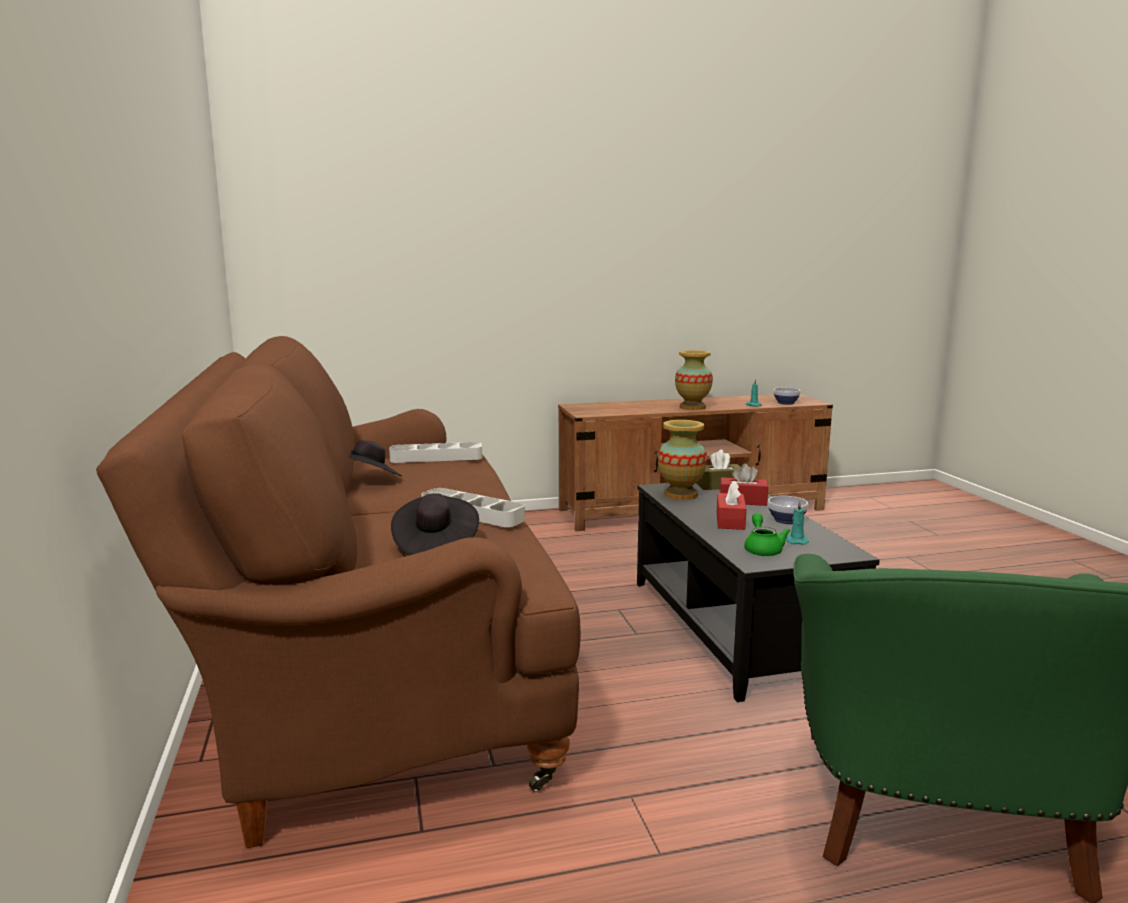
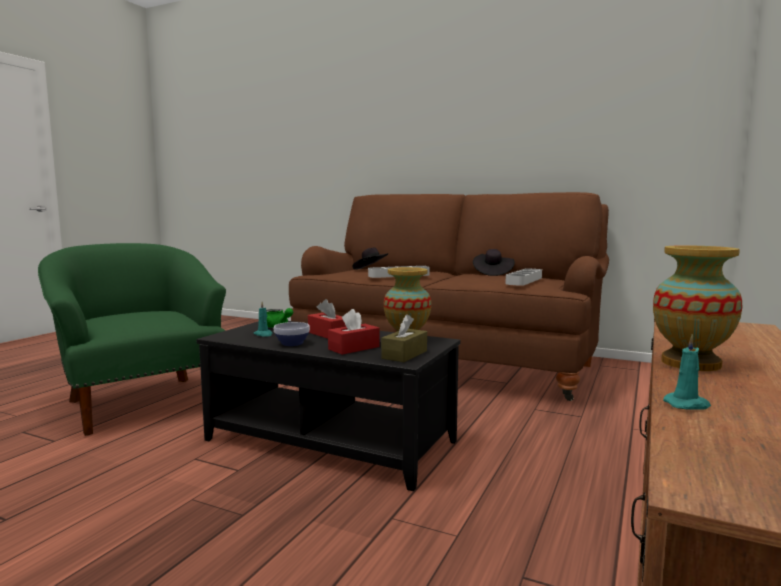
camera: 130 degrees right, 5 degrees down
bowl [773,388,801,405] -> none

